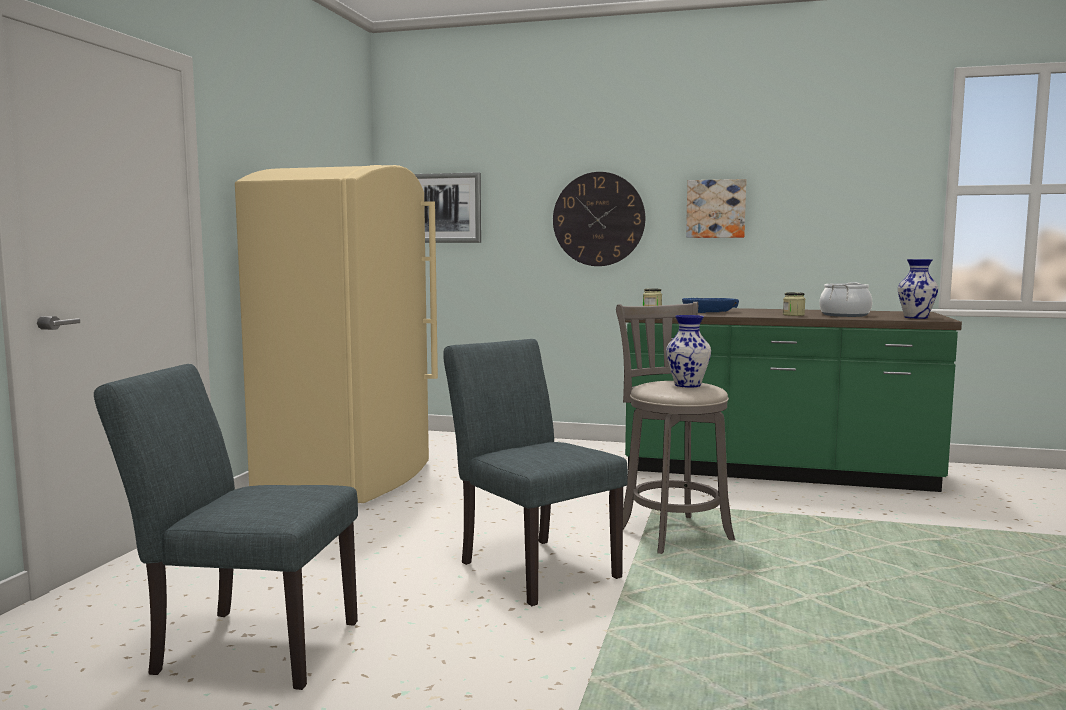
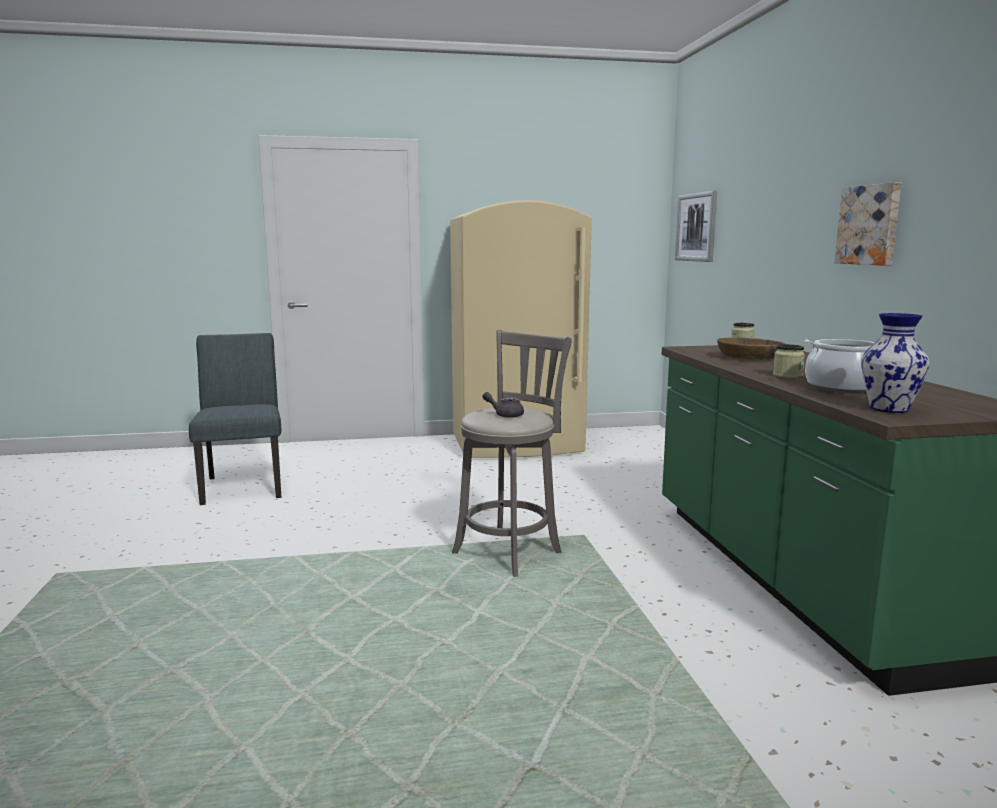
camera: 65 degrees right, 5 degrees up
grey chair [443,339,628,606] -> none
wall clock [553,172,645,266] -> none
vase [666,315,711,388] -> grey teapot [482,392,524,418]
blue bowl [682,298,739,313] -> brown bowl [717,337,786,360]

